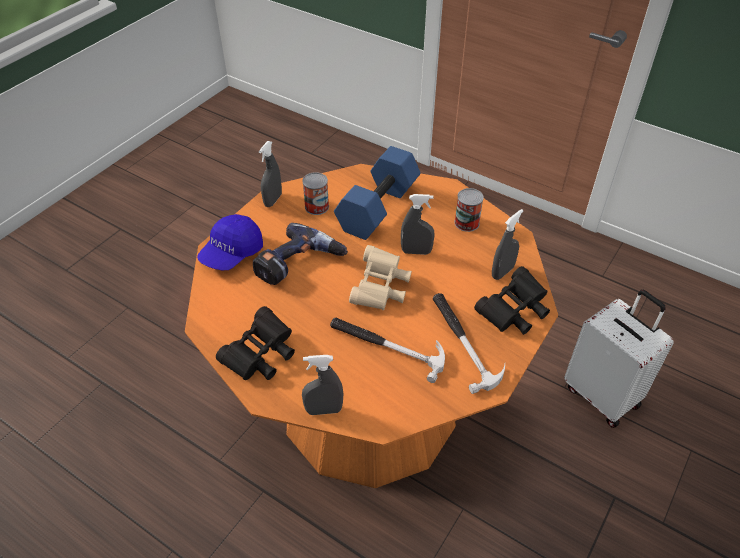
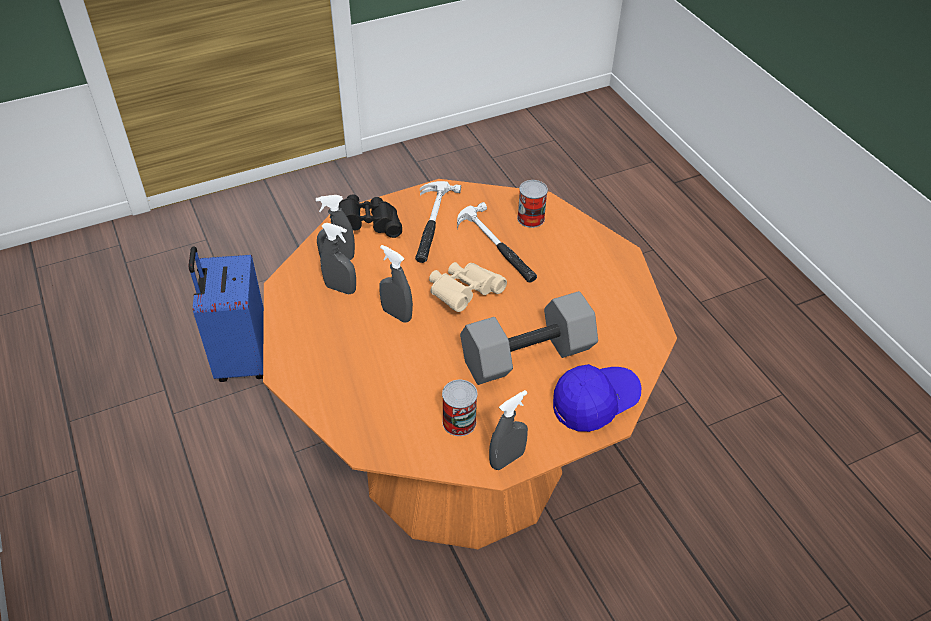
camera: 150 degrees left, 0 degrees up
black binoculars [216,306,295,380] -> none
power drill [253,223,348,285] -> grey dumbbell [460,291,598,385]
grey spray bottle [302,355,343,415] -> grey spray bottle moved to [320,223,356,294]
blue dumbbell [334,146,421,240] -> none
can [454,188,484,232] -> can moved to [517,180,548,228]
white suitcase [564,290,673,428] -> blue suitcase [189,246,264,382]

